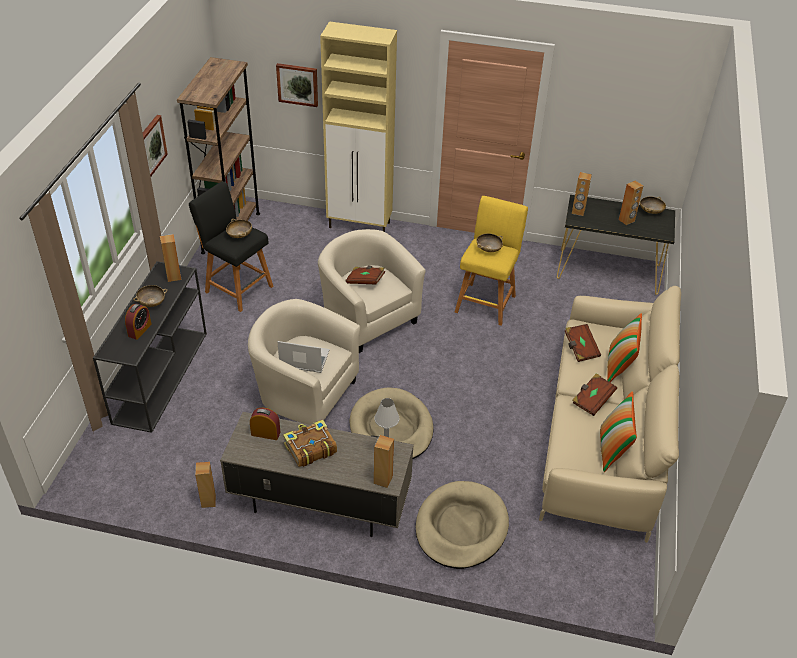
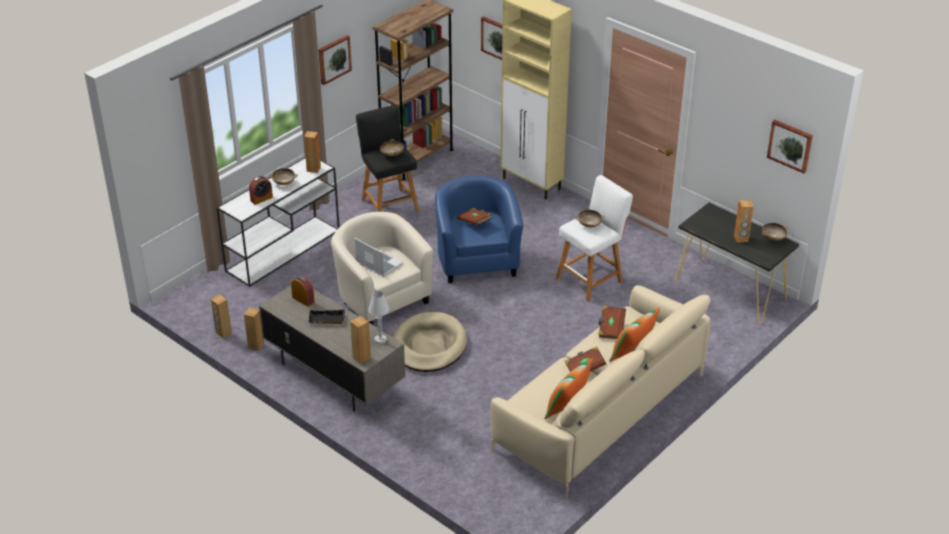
camera: 30 degrees right, 5 degrees down
black console table [93,261,207,433] -> white console table [216,157,340,287]
book [283,420,337,467] -> black tray [308,309,345,324]
beige armchair [318,229,426,353] -> blue armchair [435,176,523,283]
beige dog bed [416,481,509,569] -> none
yellow stool [455,196,528,326] -> white stool [556,175,633,302]
brown speaker [572,172,592,216] -> brown speaker moved to [211,294,232,338]
none -> picture [767,120,813,173]

